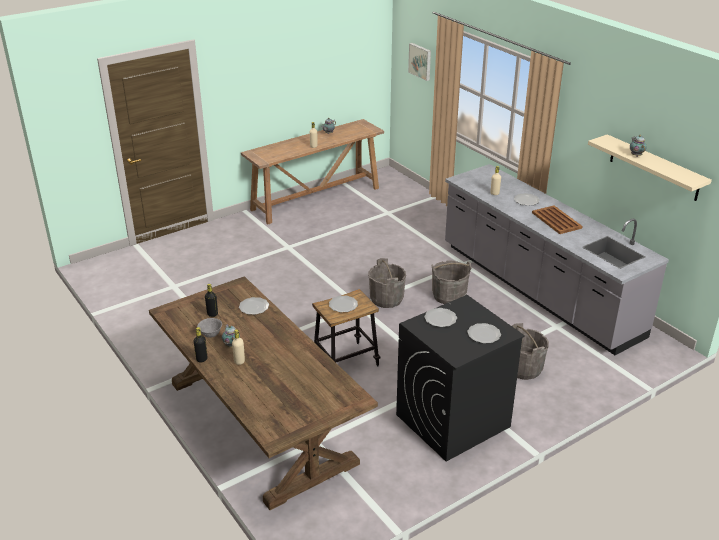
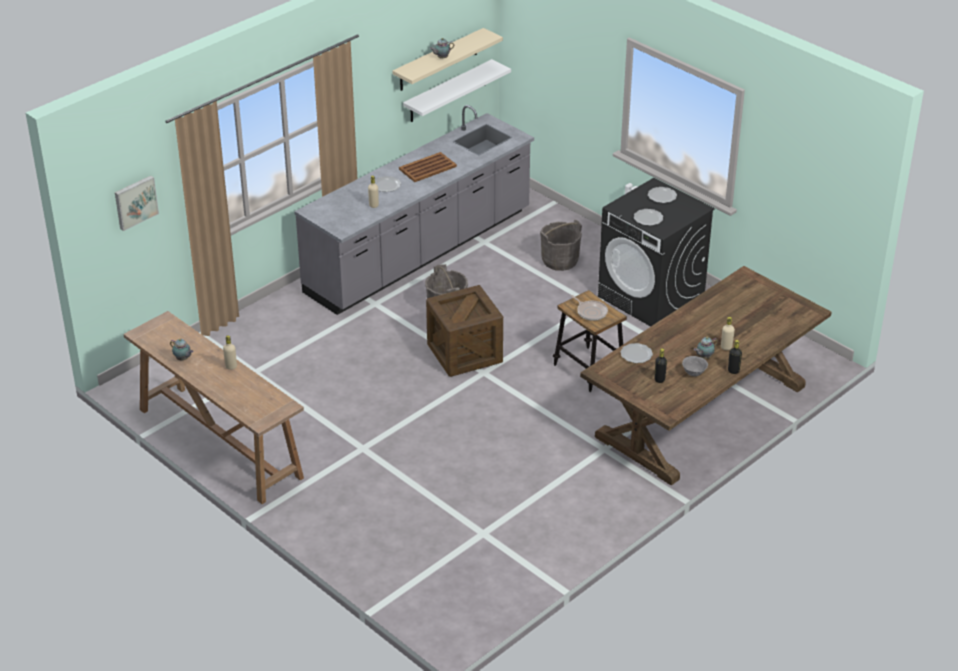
camera: 100 degrees left, 5 degrees up
plate [329,296,358,312] -> frying pan [570,295,608,321]
grey bucket [368,258,406,308] -> crate [426,285,503,377]
none -> white shelf [403,59,511,122]

